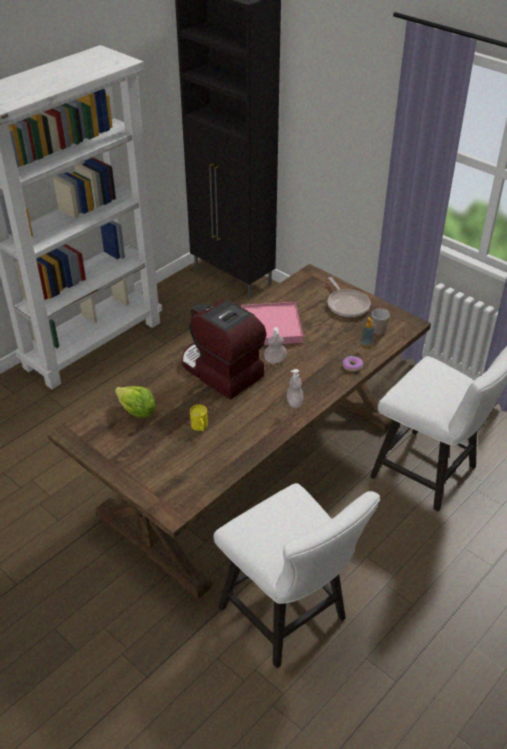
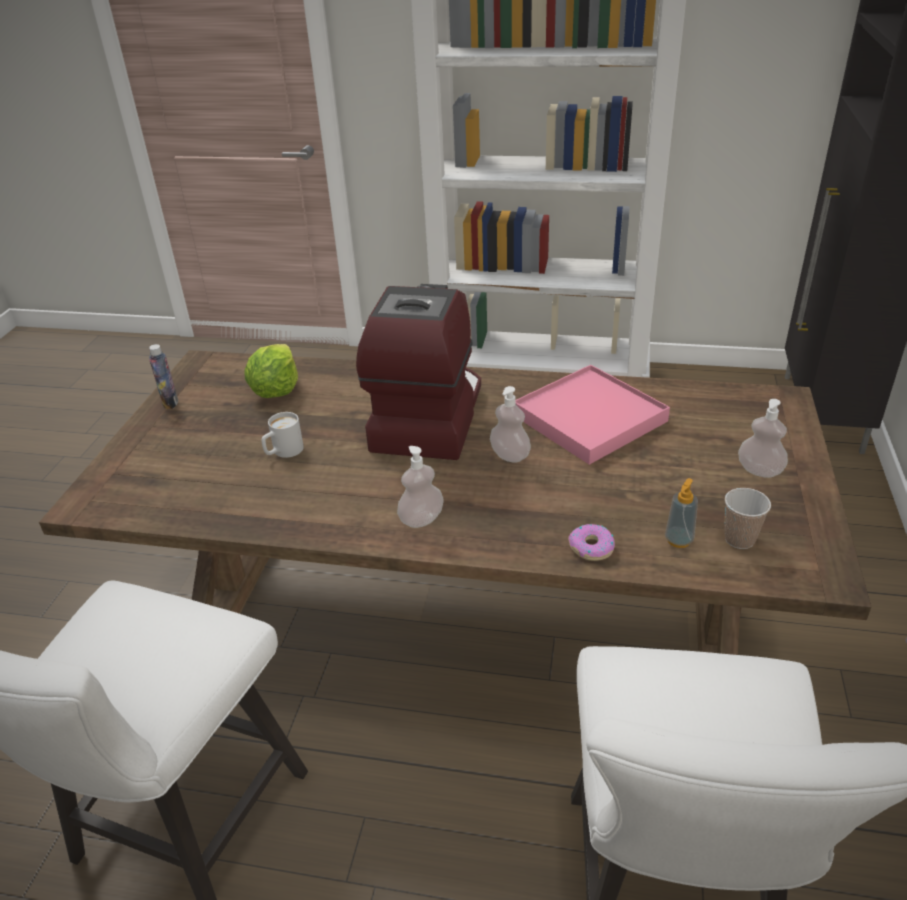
camera: 60 degrees right, 5 degrees down
yellow mug [190,405,208,431] -> white mug [262,412,304,458]
frying pan [327,277,370,317] -> soap dispenser [738,399,788,478]
none -> bottle [149,344,178,409]

